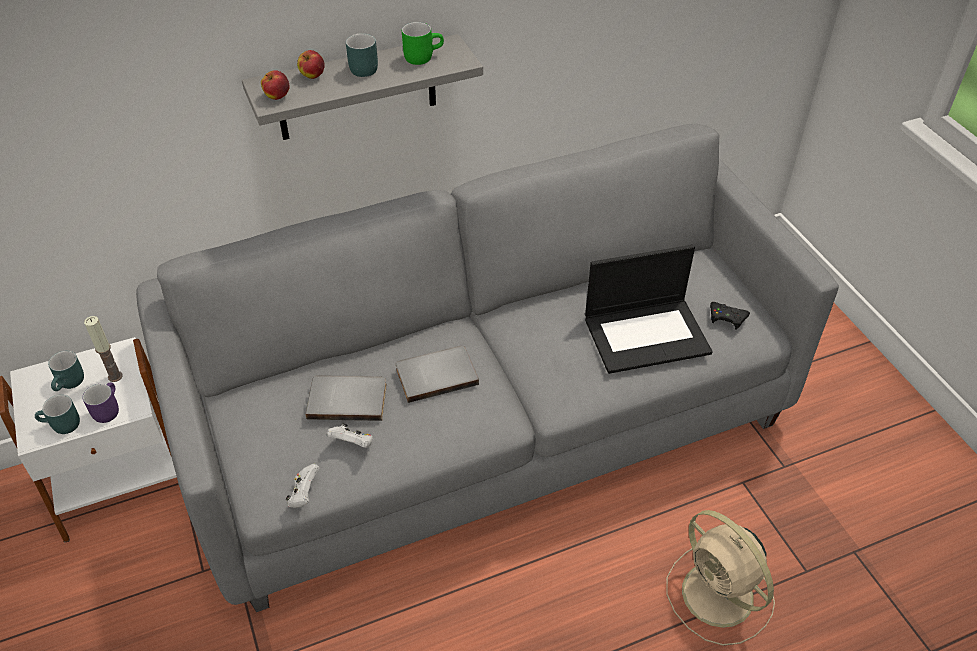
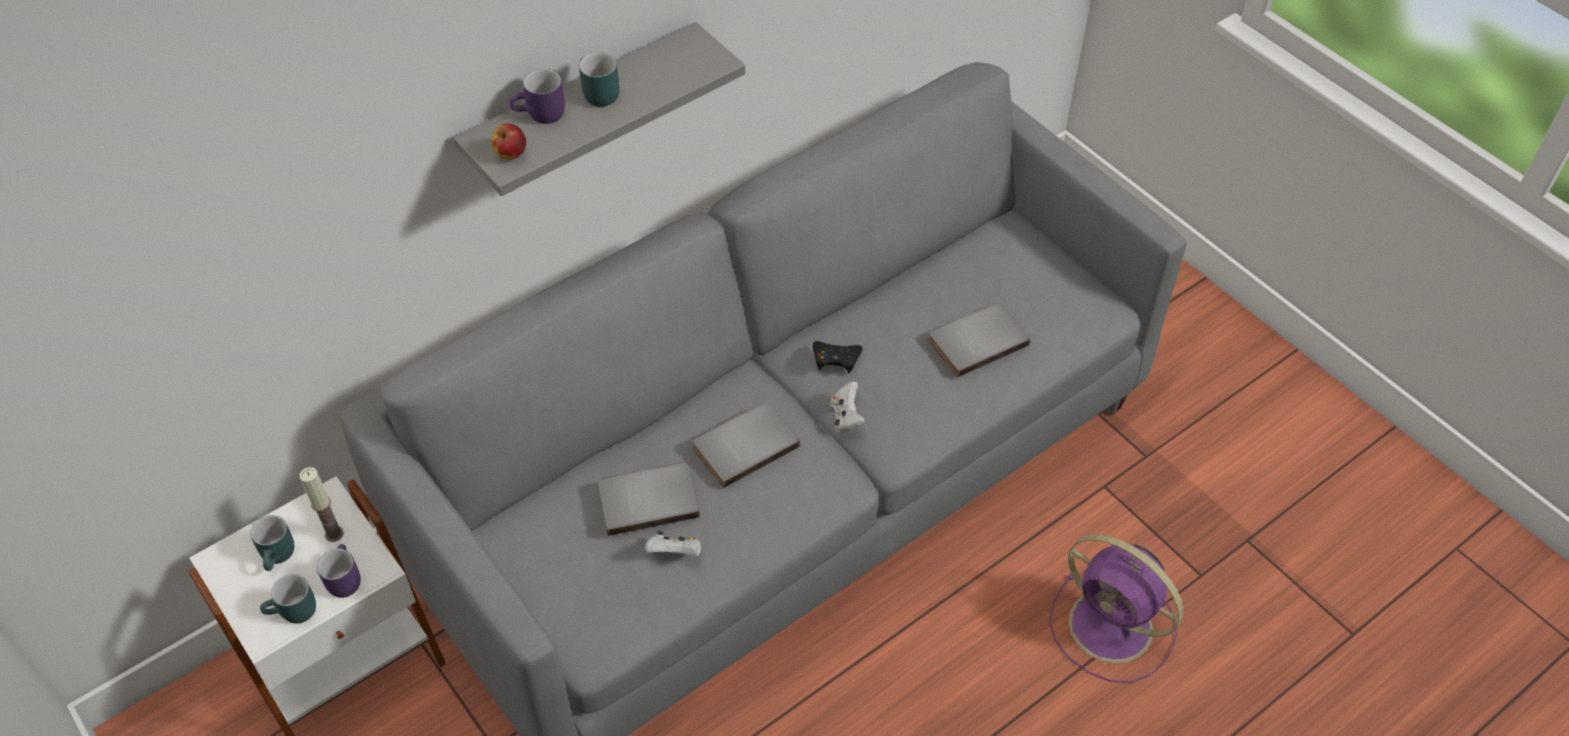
camera: 15 degrees left, 5 degrees up
white game controller [286,464,320,508] -> white game controller moved to [831,381,866,432]
apple [297,50,325,79] -> purple mug [510,69,565,124]
green mug [402,22,444,65] -> none
laptop [585,245,713,374] -> grey book [928,303,1030,377]
beige fan [666,510,775,646] -> purple fan [1049,534,1183,683]
black game controller [710,302,750,330] -> black game controller moved to [813,341,862,373]

